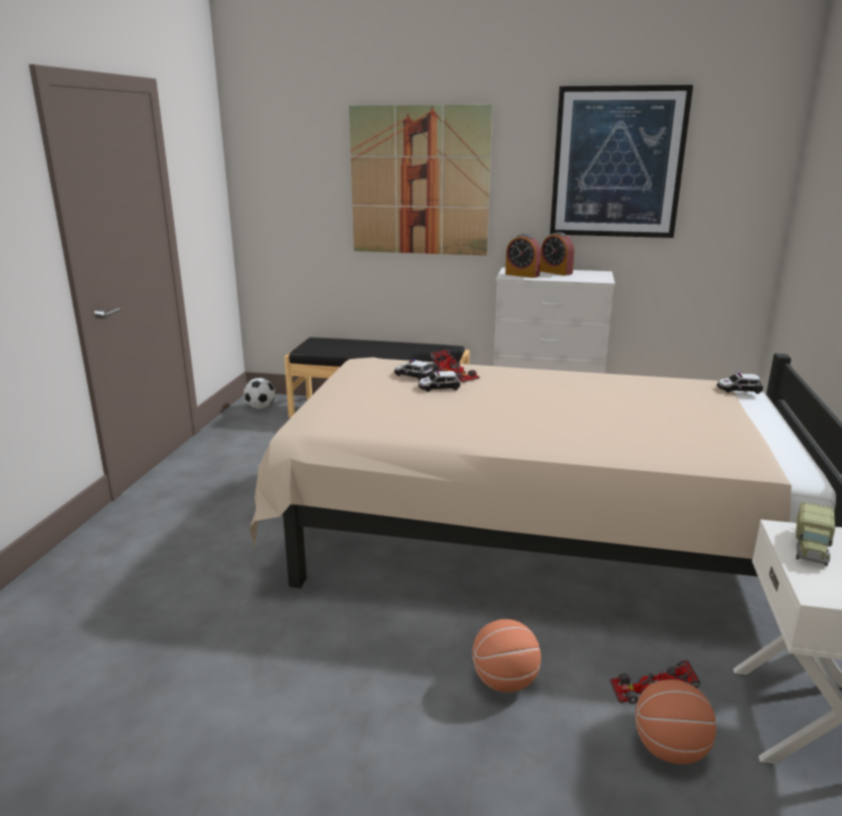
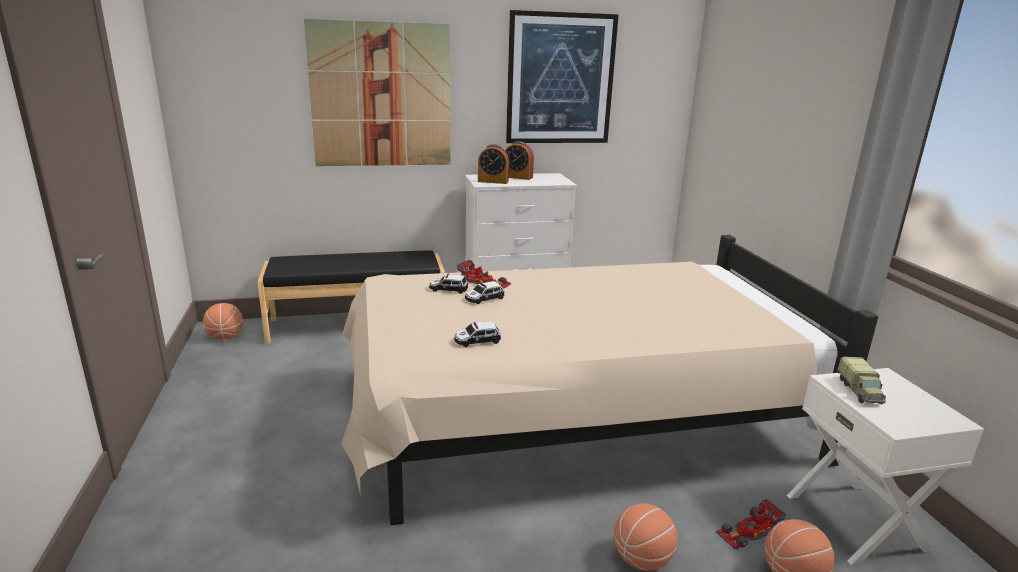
camera: 25 degrees left, 0 degrees up
football [244,378,275,409] -> basketball [203,303,243,340]
toy car [717,373,763,394] -> toy car moved to [454,321,501,347]

